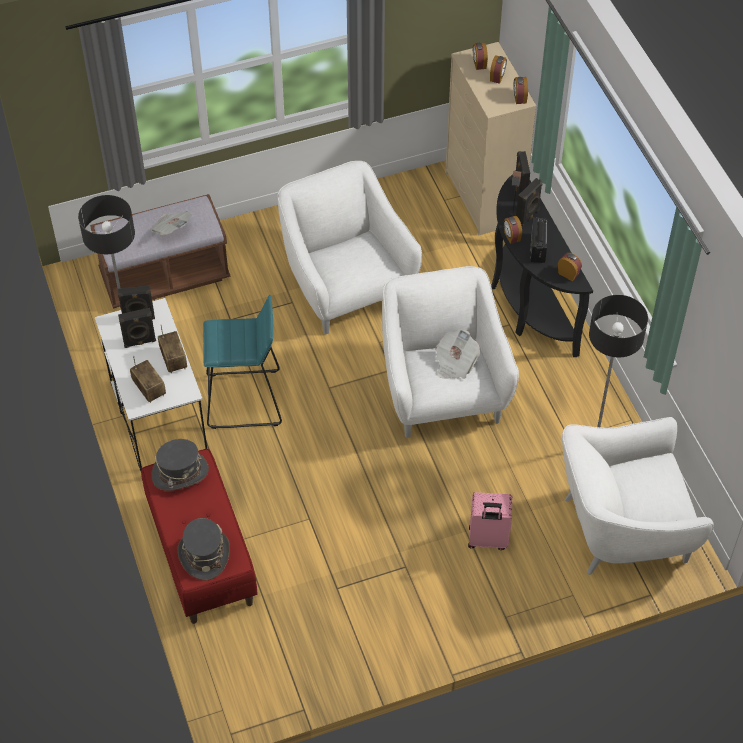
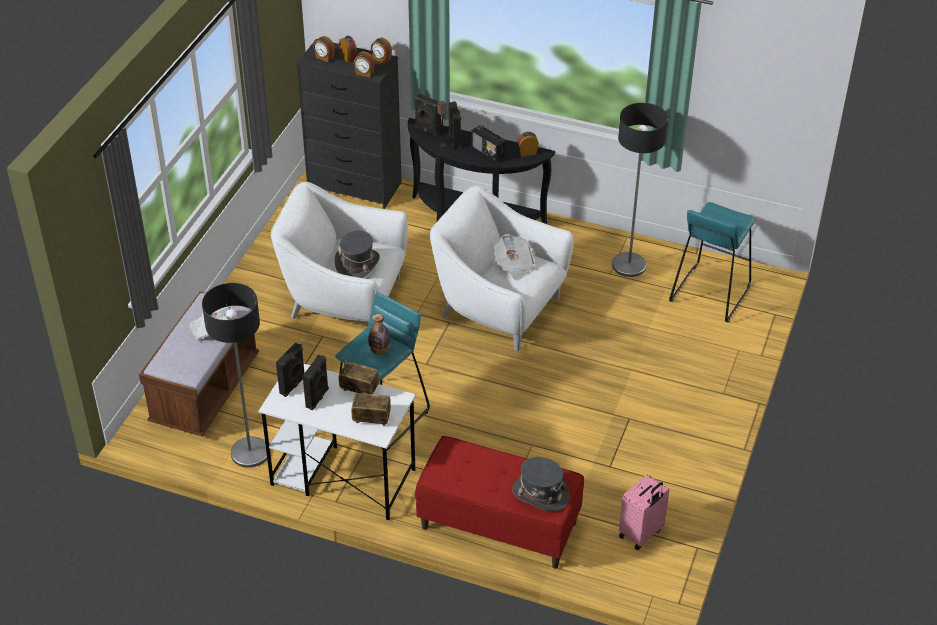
camera: 50 degrees left, 10 degrees down
grey hat [151,439,209,491] -> grey hat moved to [335,230,380,278]
beige dresser [445,42,536,236] -> black dresser [296,39,402,209]
pink suitcase [468,492,512,550] -> pink suitcase moved to [619,474,669,550]
alarm clock [504,216,522,244] -> alarm clock moved to [353,52,375,77]
white armchair [562,417,714,575] -> turquoise stool [669,202,756,322]
none -> bottle [368,314,391,355]

